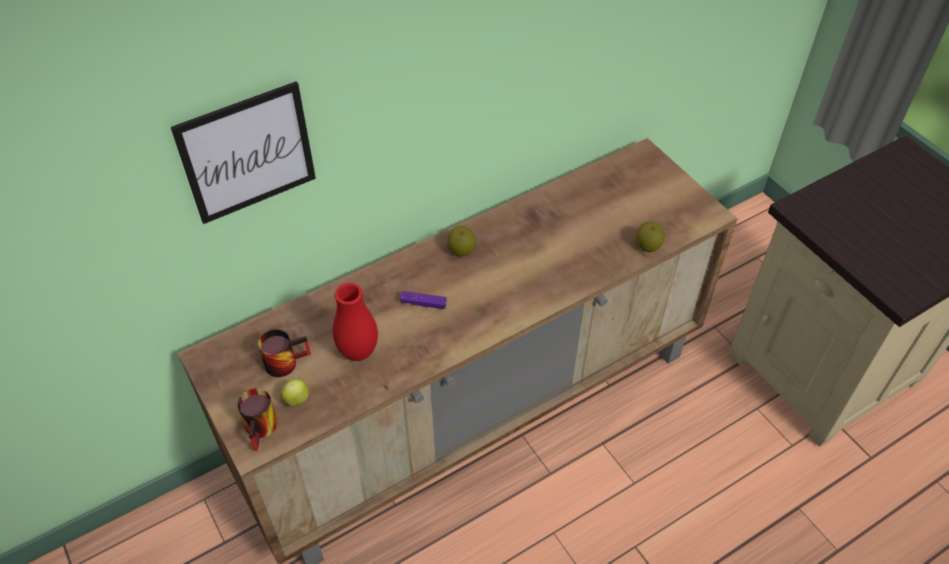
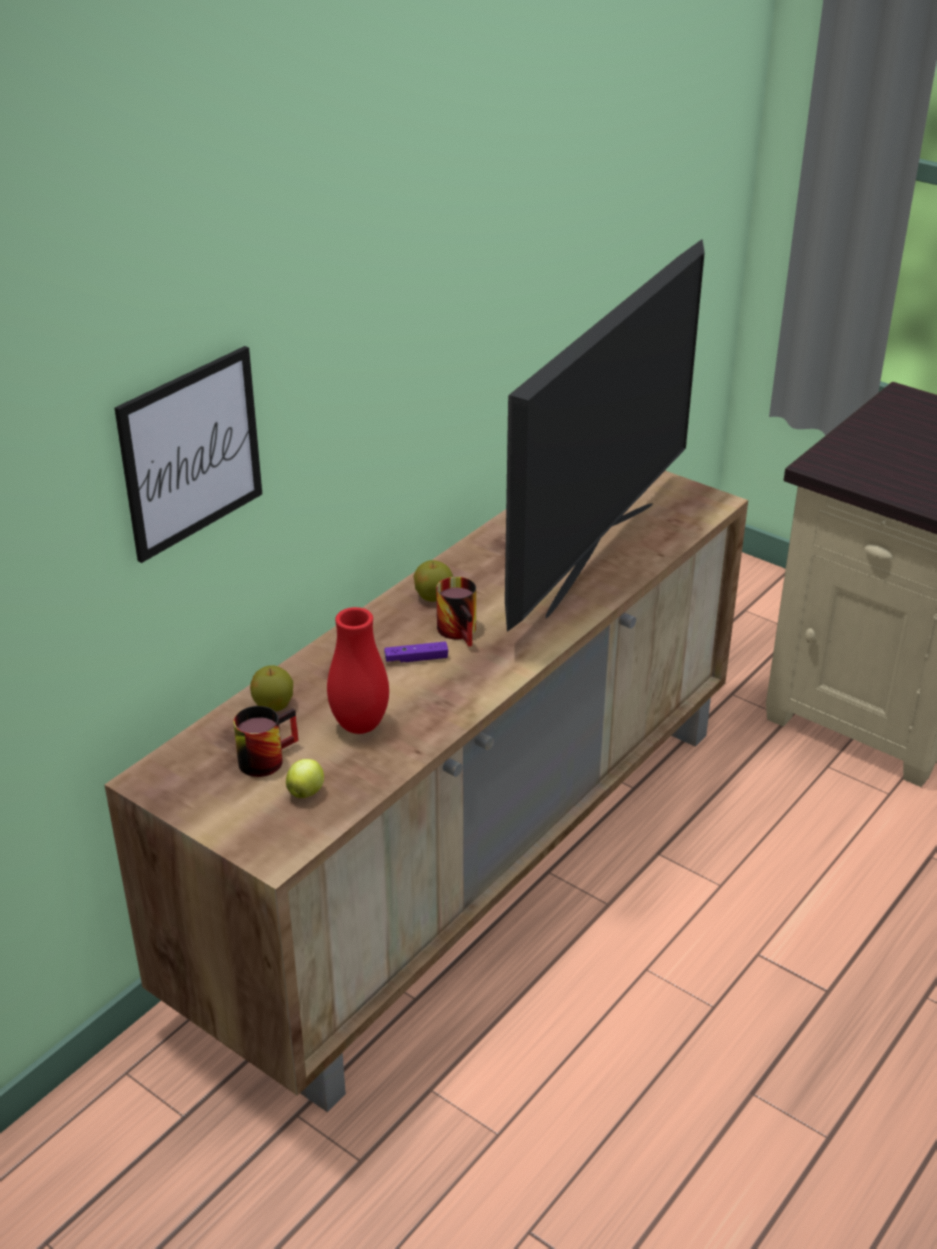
camera: 20 degrees left, 15 degrees down
mug [237,388,278,451] -> mug moved to [436,577,476,647]
apple [636,222,665,252] -> apple moved to [250,665,293,712]
none -> television [505,239,705,632]

